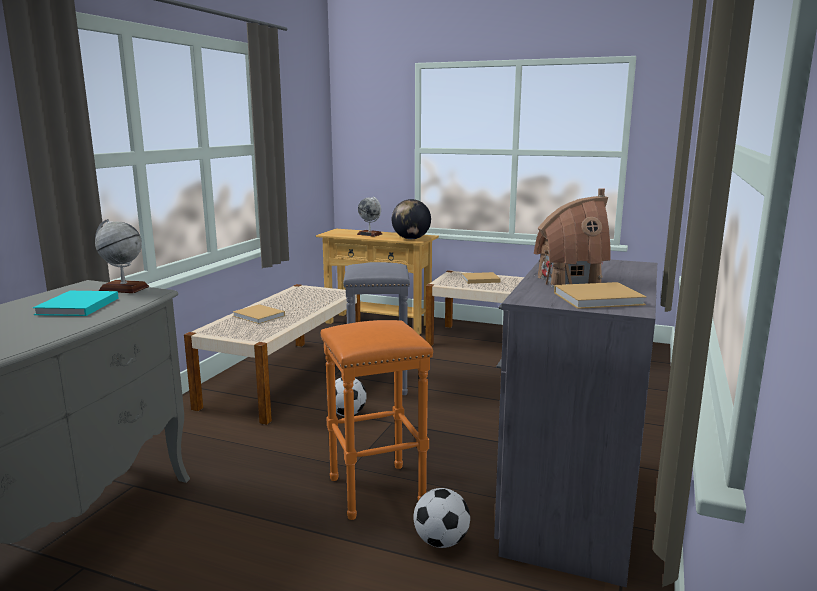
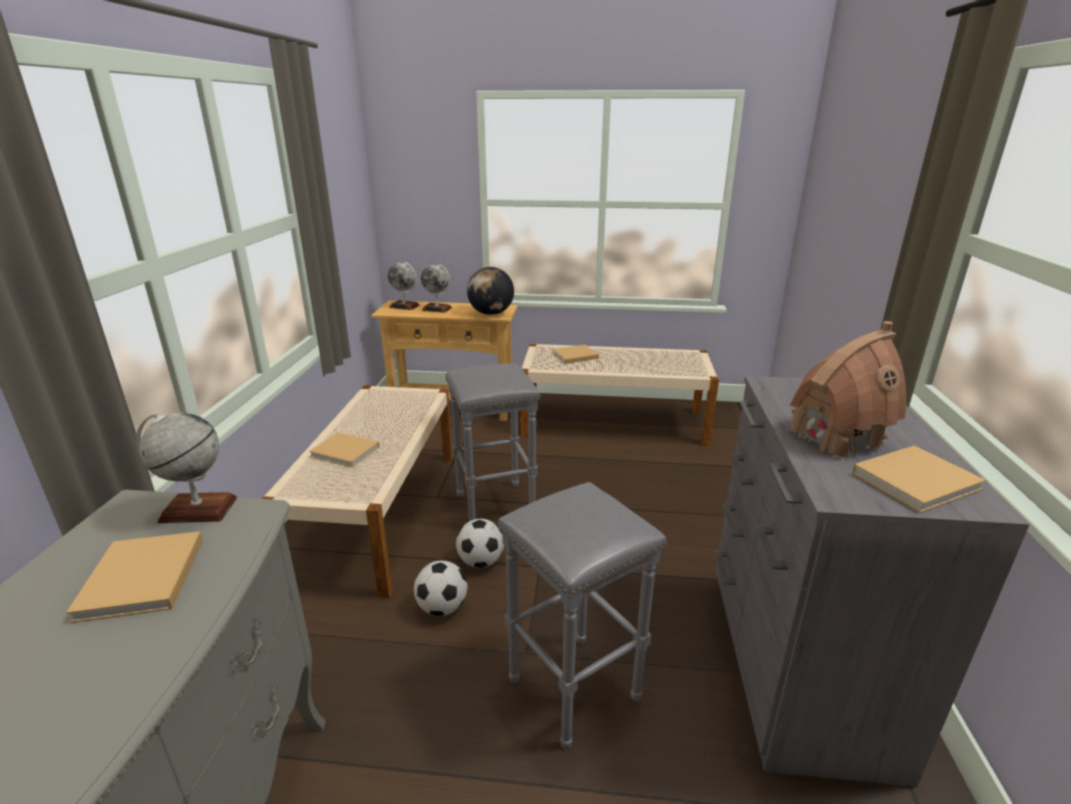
camera: 15 degrees left, 10 degrees up
turquoise book [33,291,119,316] -> beige book [66,531,203,623]
orange stool [321,320,433,520] -> grey stool [498,482,666,750]
football [413,488,470,548] -> football moved to [414,561,467,616]
none -> globe [388,262,420,310]

